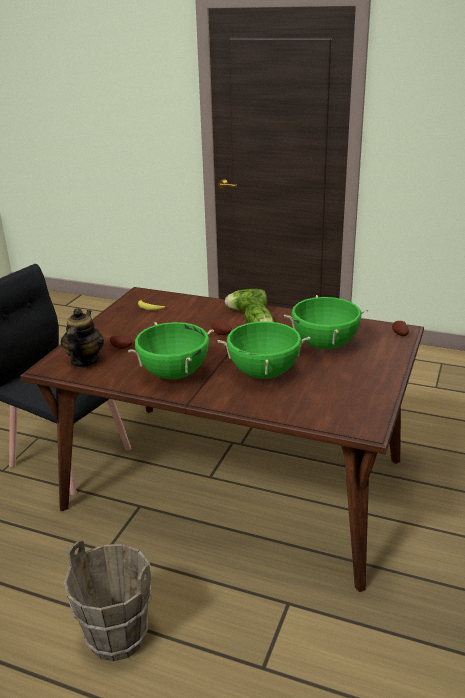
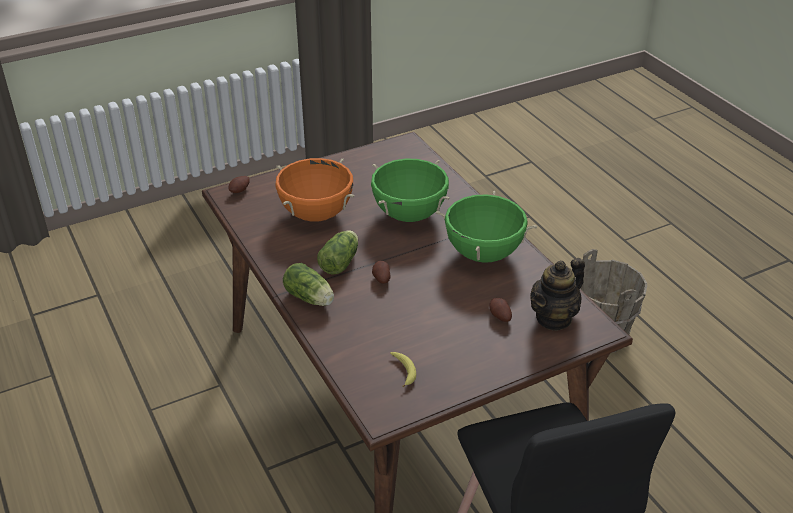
camera: 140 degrees left, 10 degrees up
green cooking pot [284,295,369,349] -> orange cooking pot [275,158,354,222]

